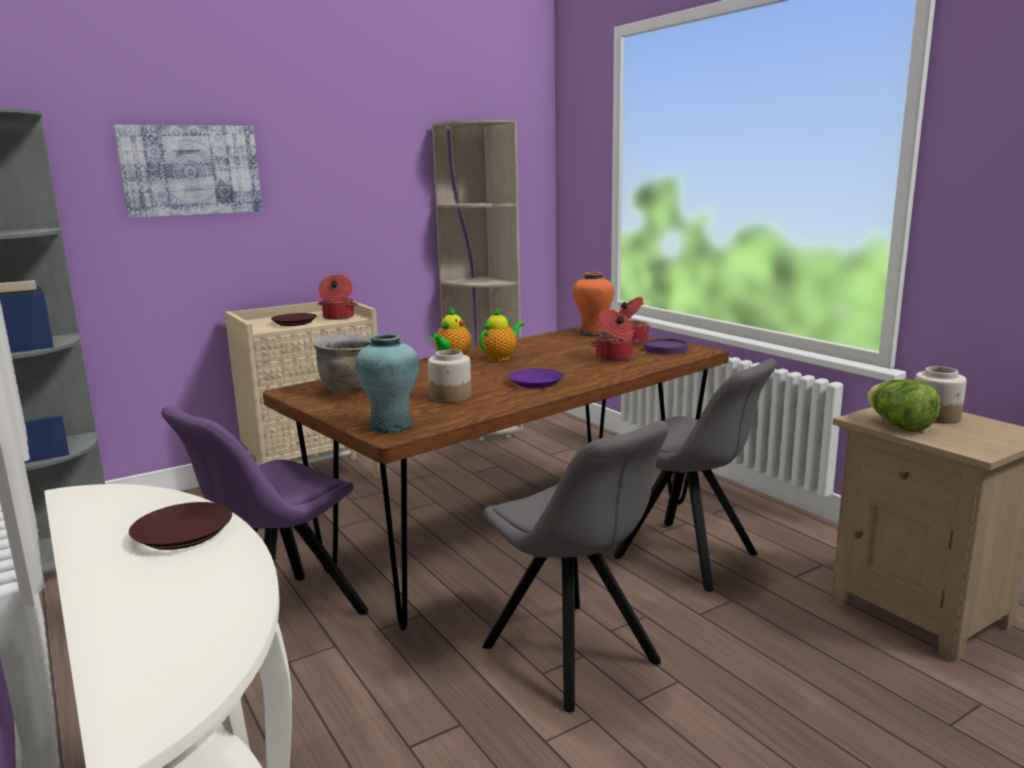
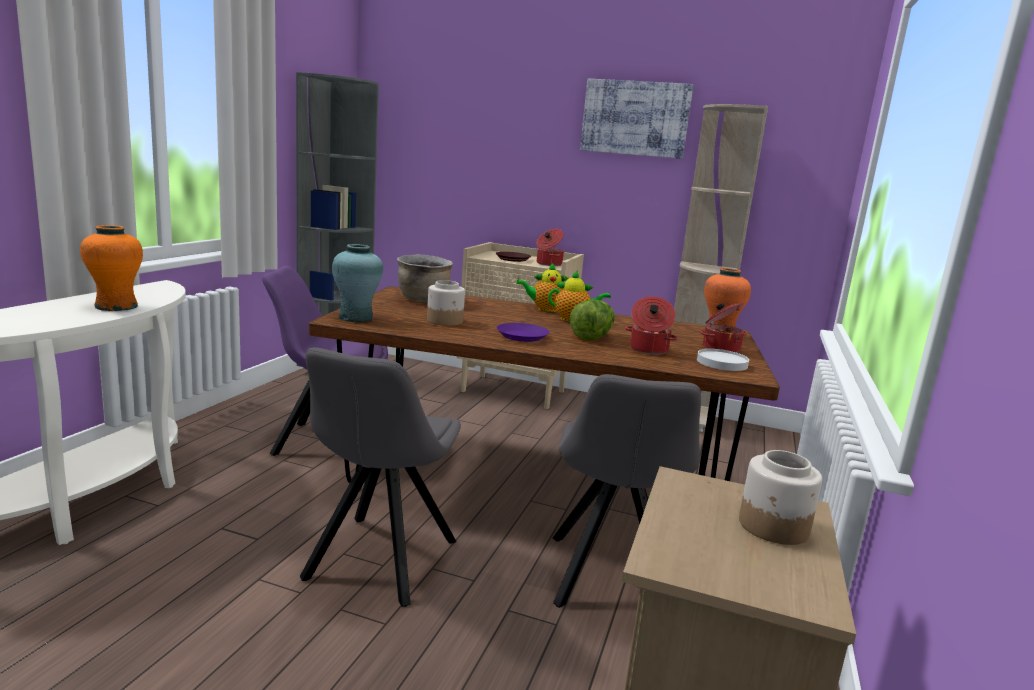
camera: 50 degrees right, 0 degrees up
picture [114,125,262,218] -> picture moved to [580,79,693,159]
brown plate [129,502,232,550] -> orange vase [80,225,143,311]
purple plate [644,339,688,354] -> white plate [697,349,749,371]
lettuce [867,379,940,432] -> lettuce moved to [569,299,615,340]

